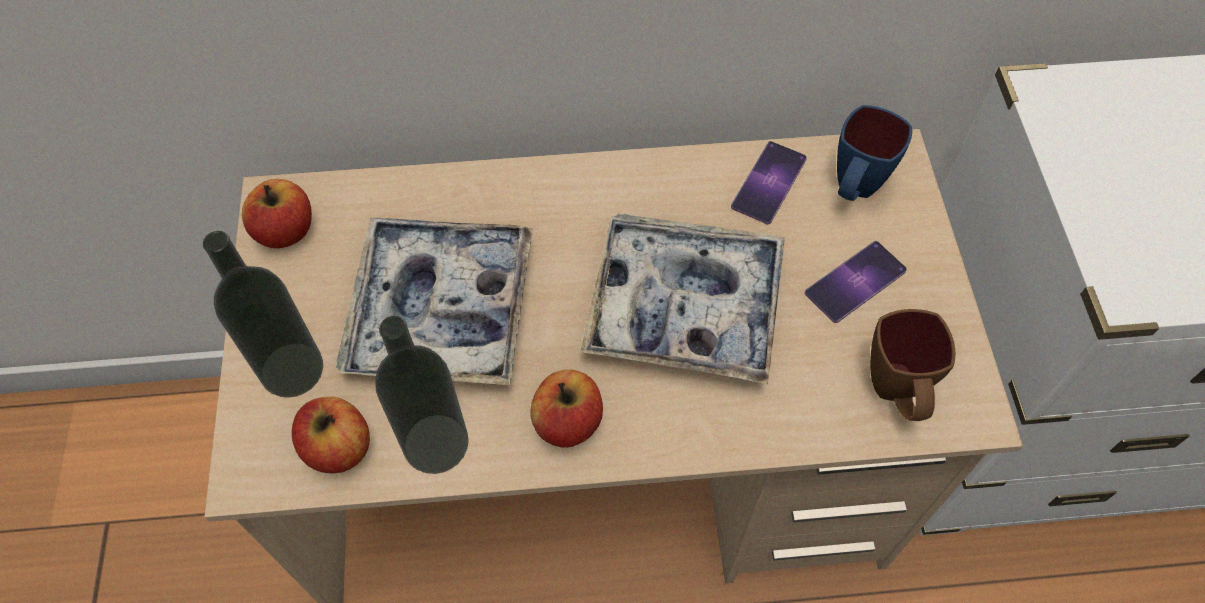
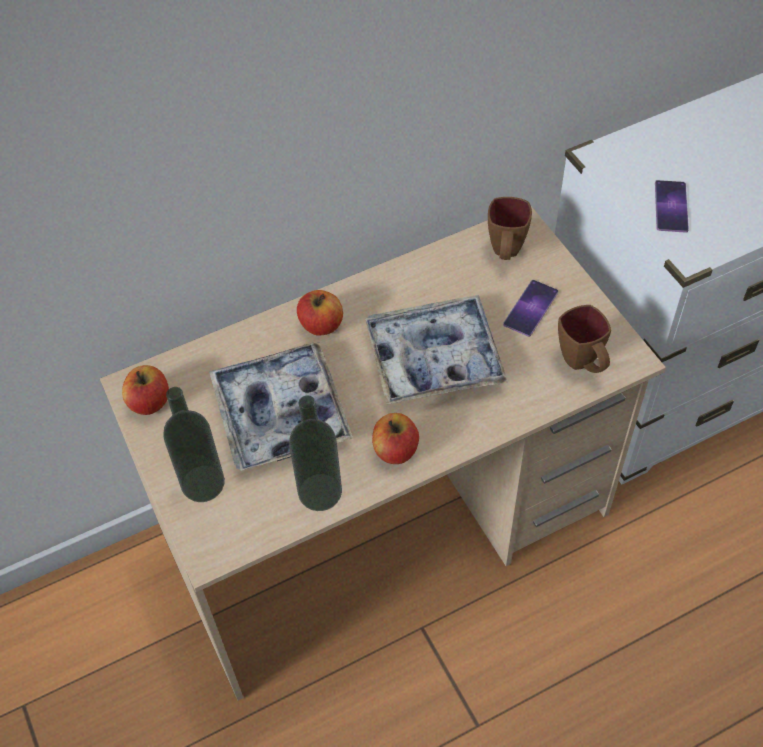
camera: 20 degrees left, 5 degrees down
apple [292,396,370,473] -> apple moved to [297,290,343,336]
phone [731,141,807,225] -> phone moved to [655,180,689,233]
blue mug [837,105,912,201] -> brown mug [488,197,532,260]

